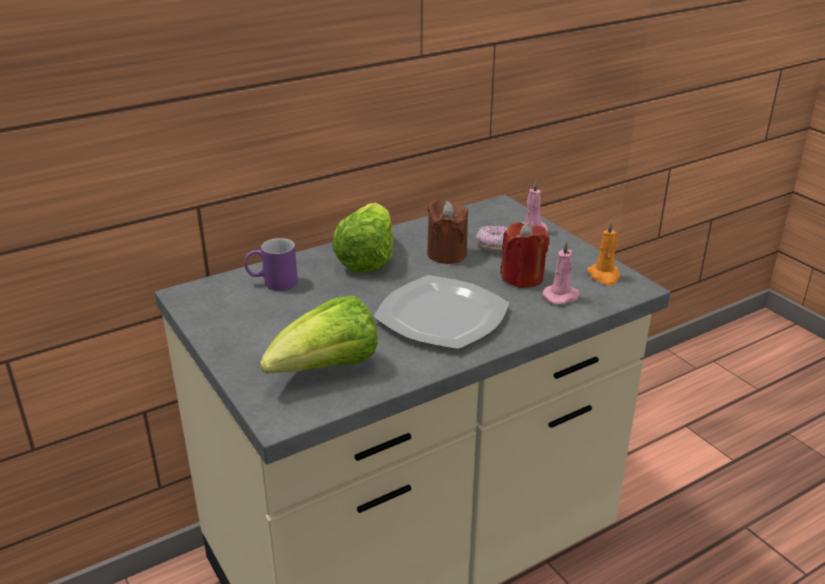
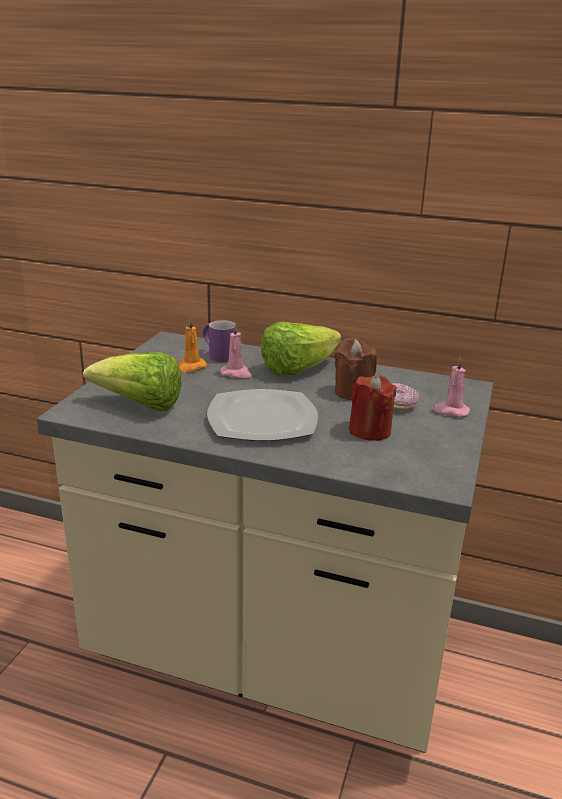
camera: 50 degrees right, 5 degrees down
pink candle [543,240,580,304] -> pink candle moved to [220,323,252,378]
orange candle [587,220,620,285] -> orange candle moved to [178,317,207,373]

